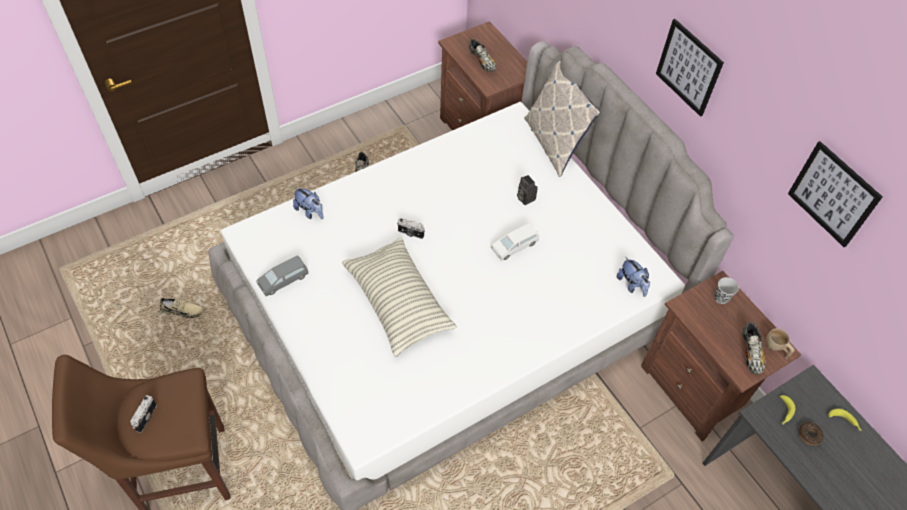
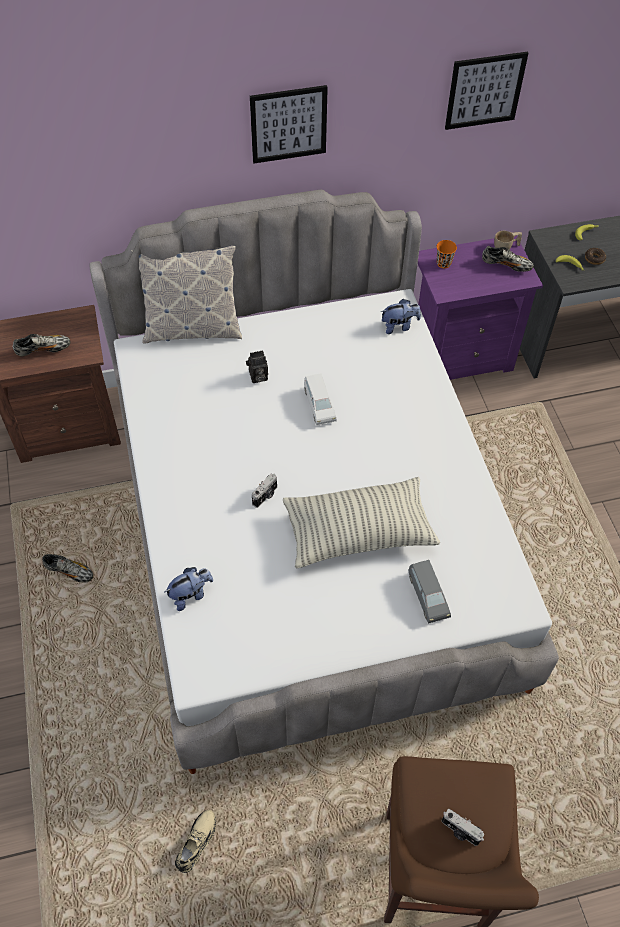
camera: 70 degrees left, 0 degrees up
grey toy car [256,255,309,296] -> grey toy car moved to [408,560,451,624]
brown nightstand [641,271,801,442] -> purple nightstand [418,235,543,380]
black cup [714,277,739,304] -> orange cup [437,240,457,268]

